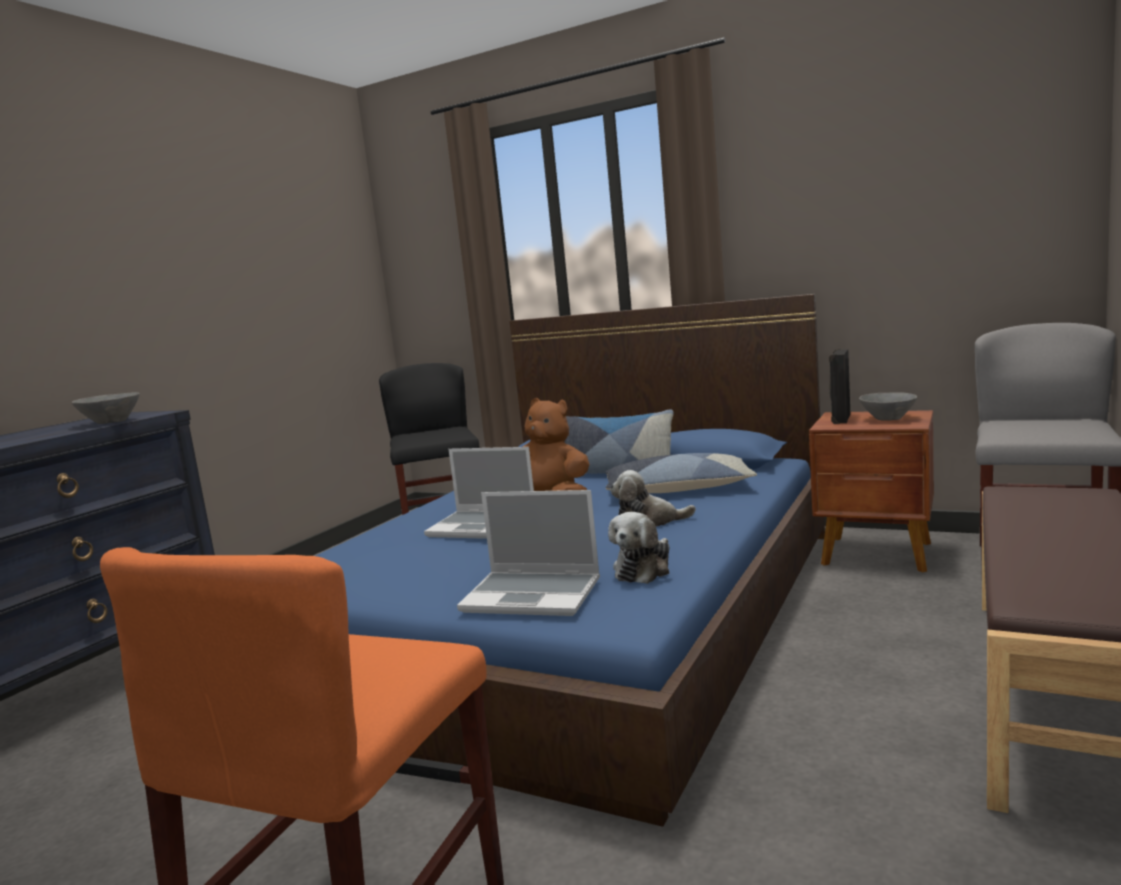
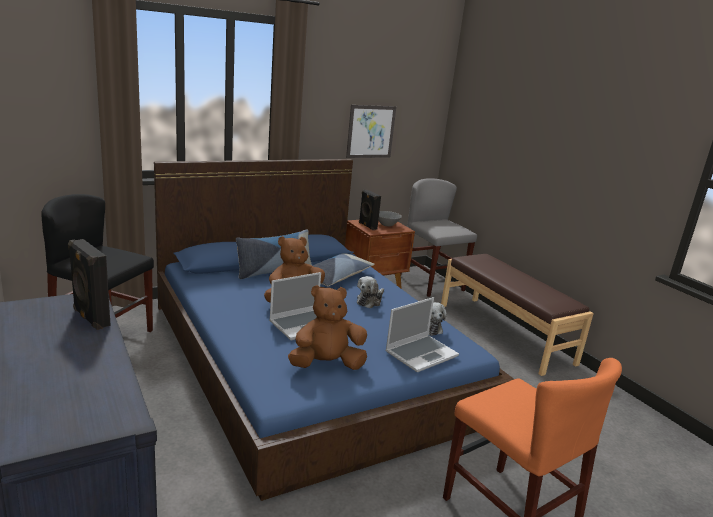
camera: 60 degrees left, 10 degrees up
grey bowl [72,392,140,424] -> black speaker [68,239,111,330]
none -> brown plush toy [288,285,367,370]
none -> picture [346,105,396,158]

